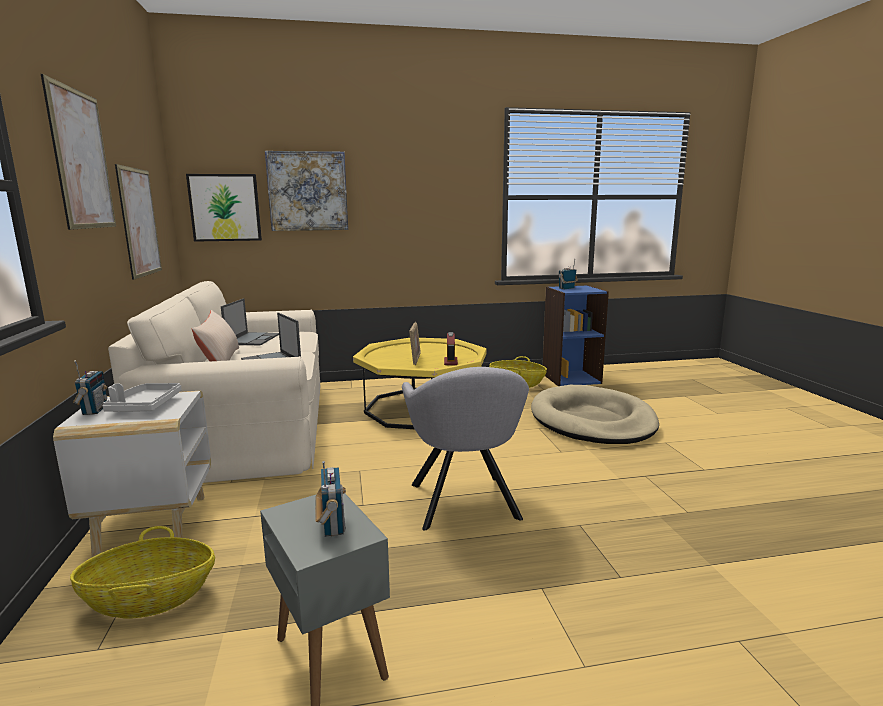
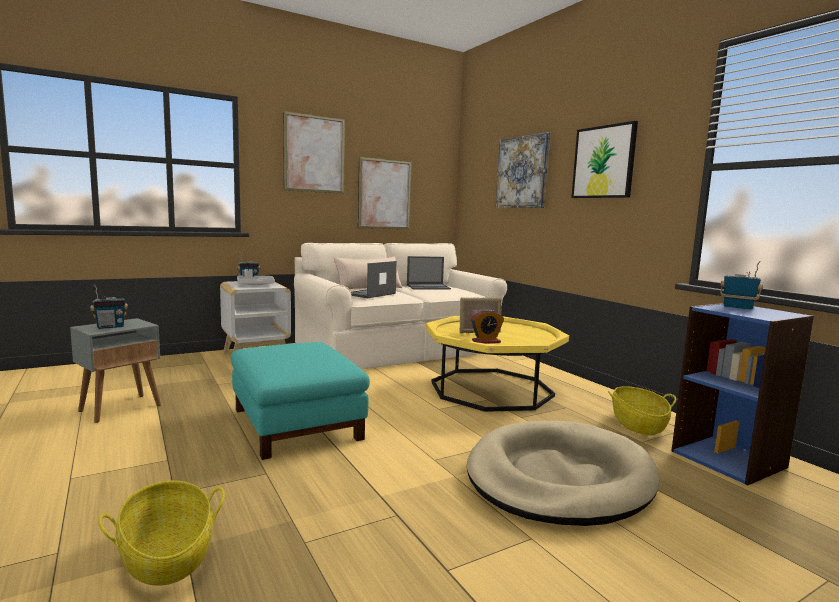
camera: 70 degrees right, 5 degrees down
basket [70,526,215,618] -> basket moved to [98,481,225,586]
picture [186,174,262,242] -> picture moved to [571,121,638,198]
grey armchair [402,367,529,530] -> turquoise ottoman [231,342,370,460]

